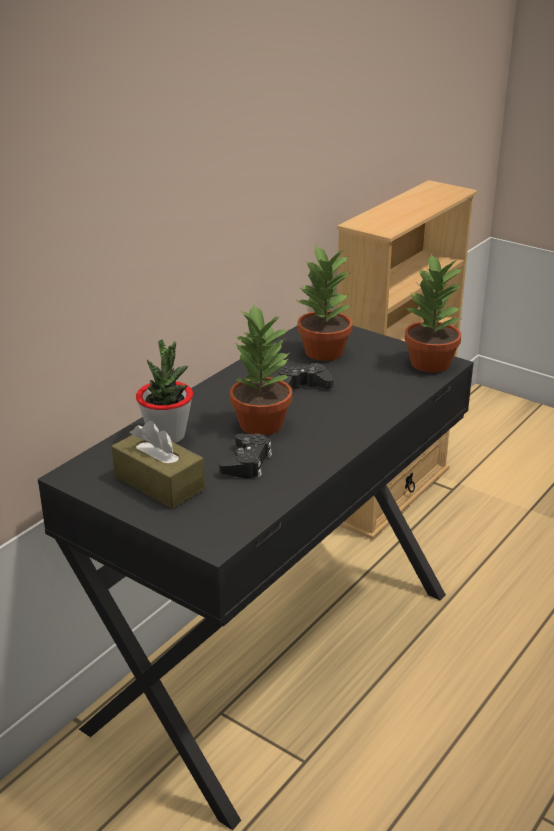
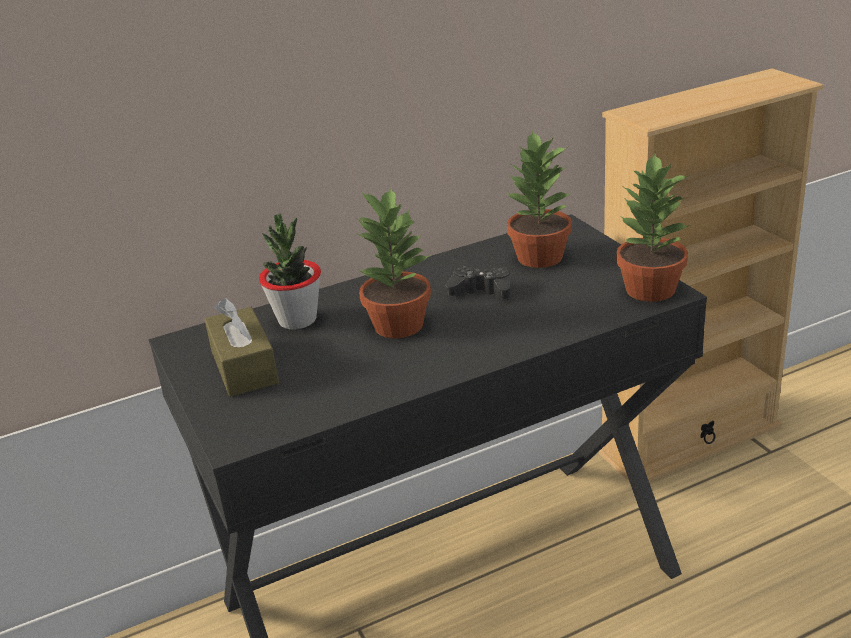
camera: 30 degrees right, 0 degrees up
black game controller [219,433,272,478] -> none

